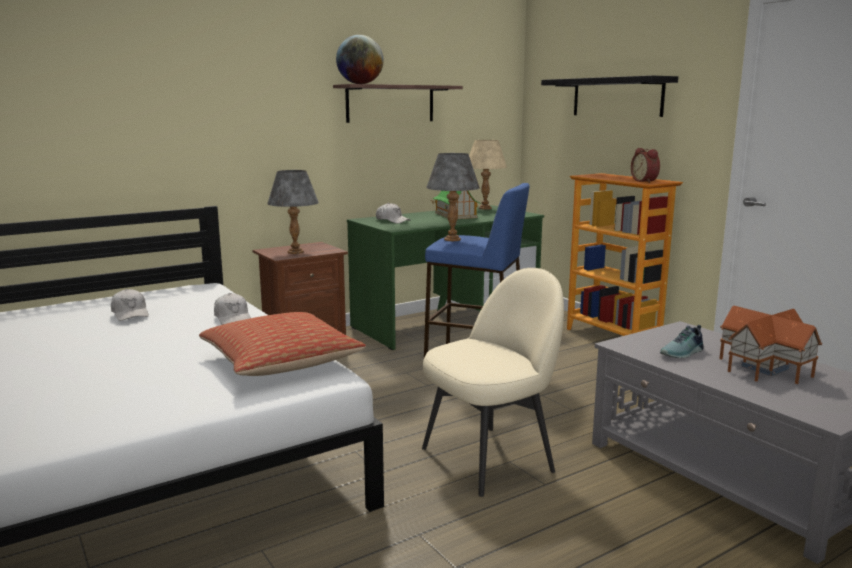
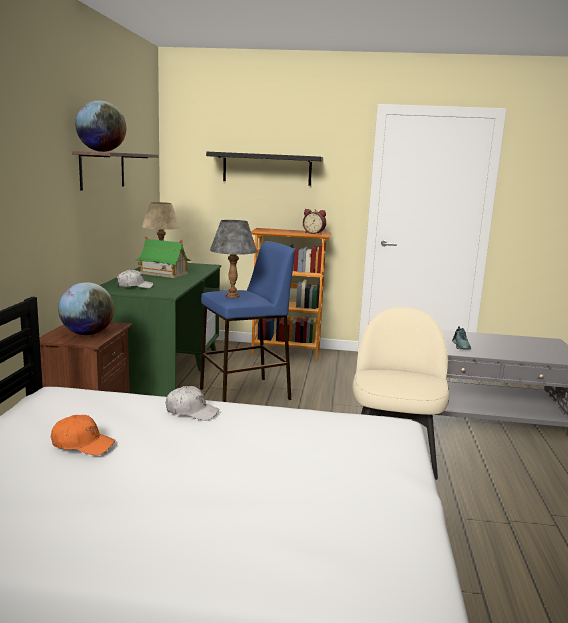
camera: 50 degrees left, 0 degrees up
white cap [111,289,149,321] -> orange cap [51,415,116,455]
pillow [199,312,366,376] -> none
grey table lamp [267,170,319,254] -> globe [58,282,114,335]
toy house [719,306,822,384] -> none

